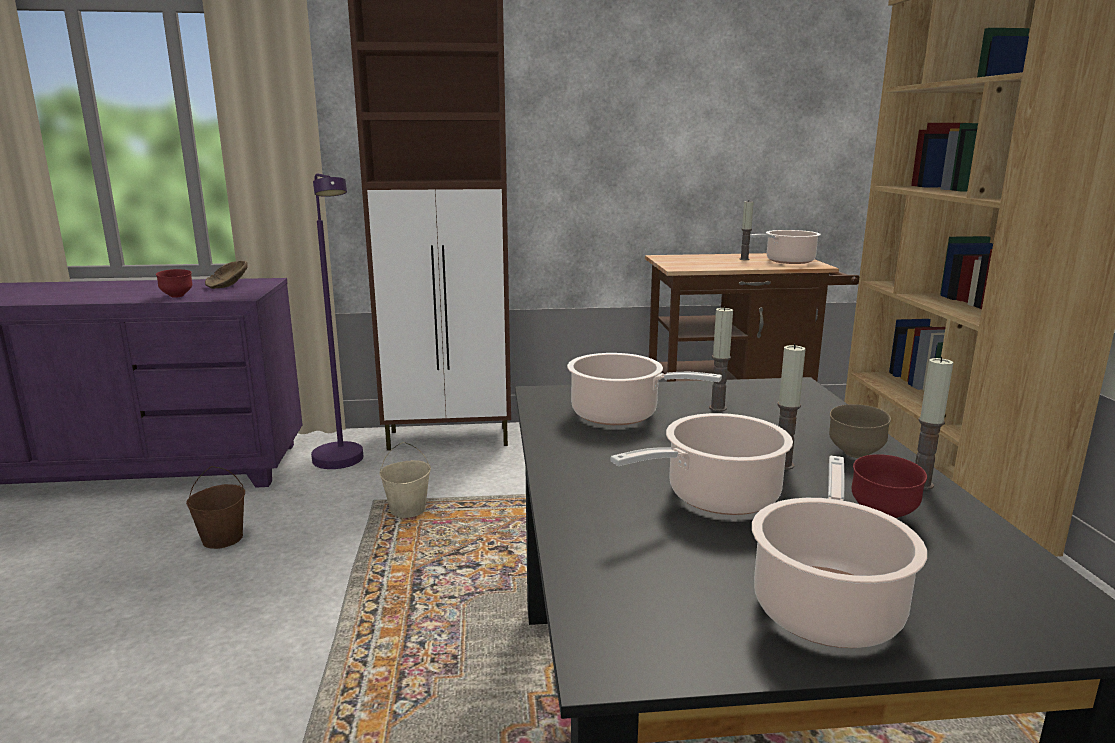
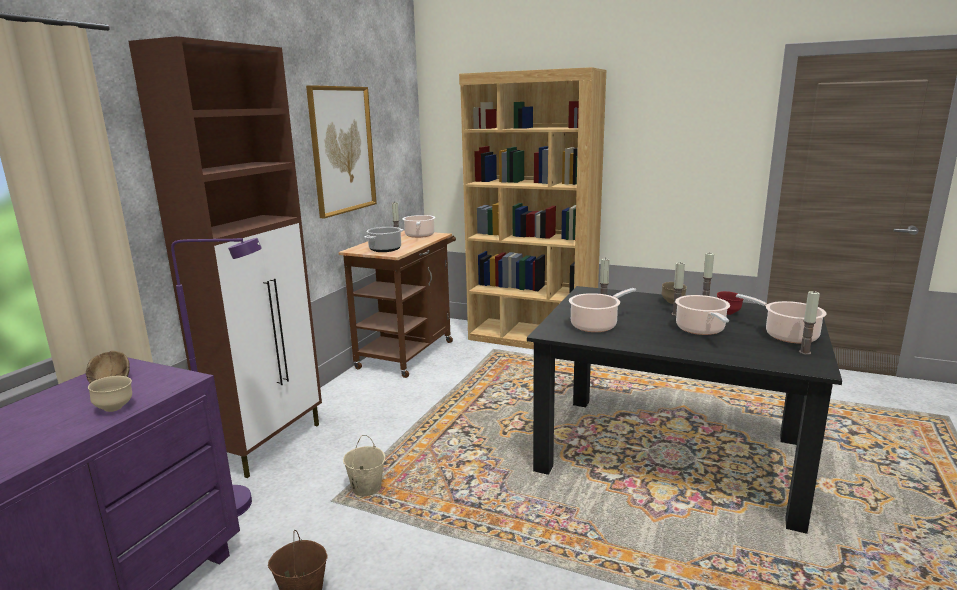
camera: 60 degrees left, 0 degrees up
red bowl [156,269,192,298] -> beige bowl [88,376,132,412]
none -> picture [306,85,377,218]
none -> cooking pot [364,227,403,252]
none -> candle [799,291,820,355]

